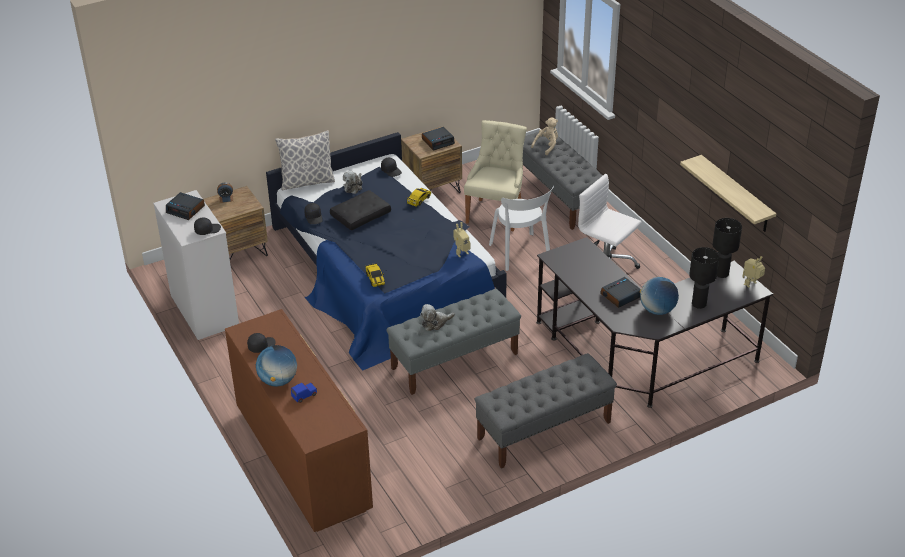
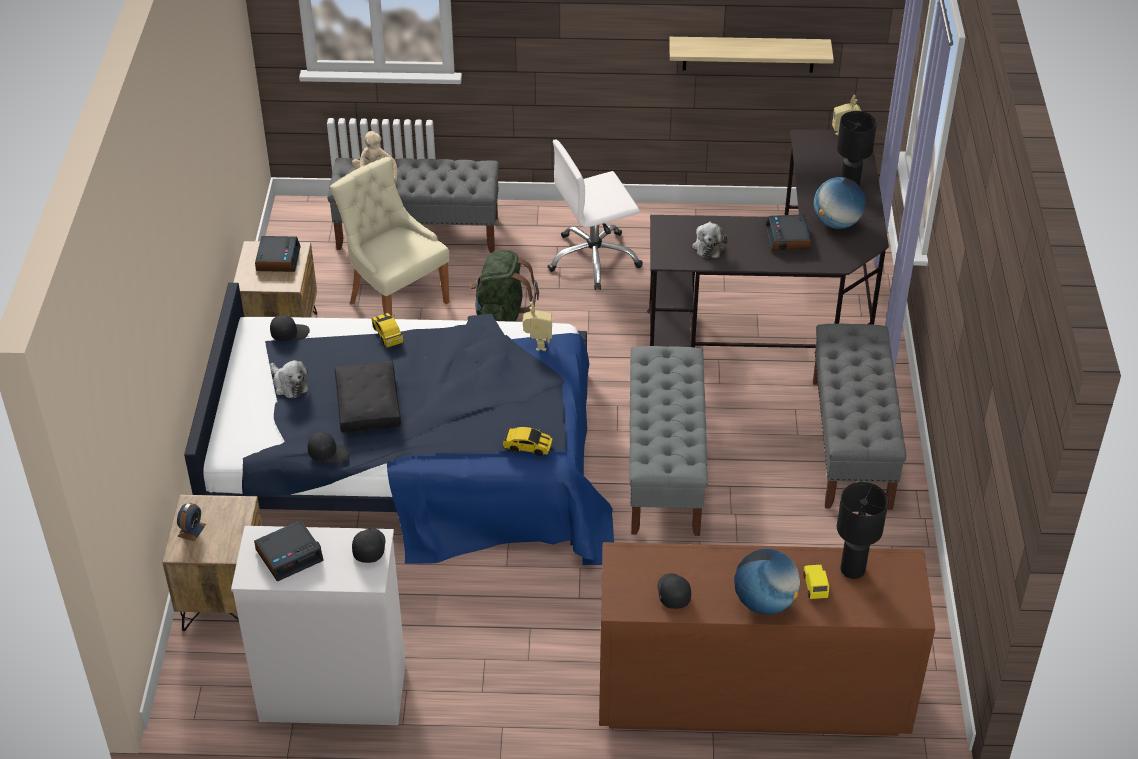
camera: 60 degrees left, 5 degrees up
pillow [275,130,335,191] -> none
blue toy car [291,383,317,403] -> yellow toy car [803,564,829,599]
plush toy [420,304,455,331] -> plush toy moved to [692,221,728,258]
white chair [489,186,554,271] -> green backpack [470,250,539,322]
black table lamp [713,218,742,278] -> black table lamp moved to [837,482,888,579]

